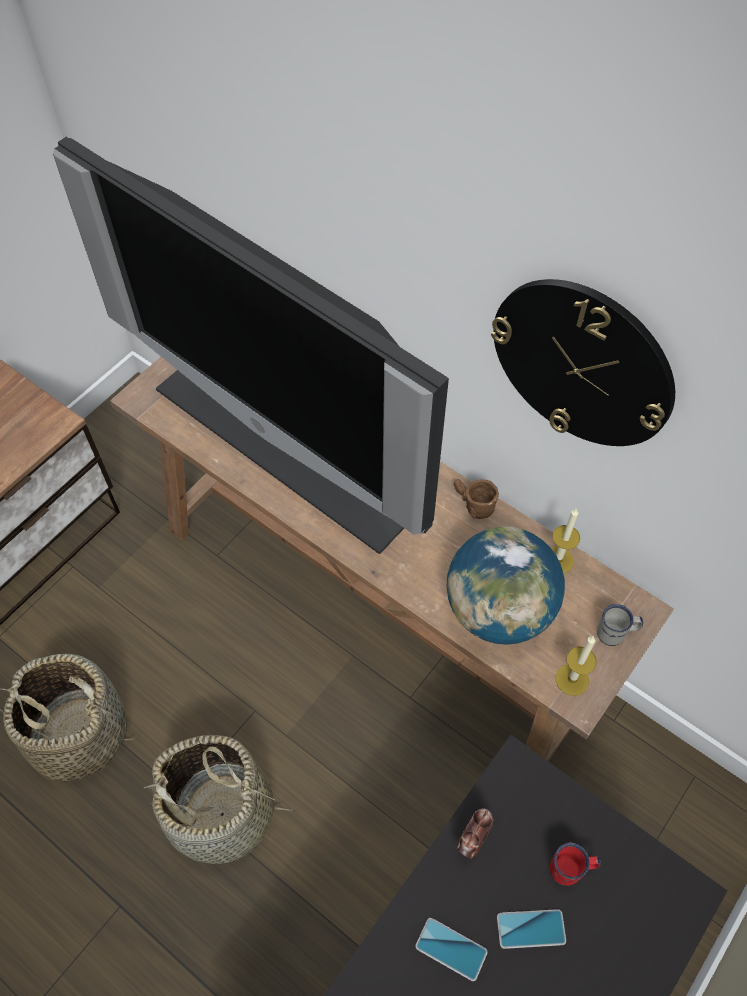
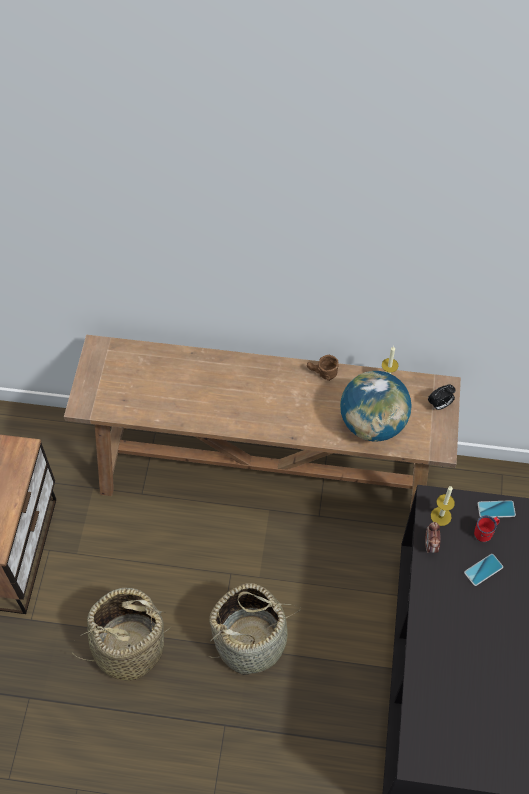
camera: 30 degrees left, 0 degrees up
television [53,137,449,554] -> none
phone [415,918,488,981] -> phone moved to [478,500,516,518]
wall clock [491,279,675,446] -> none
candle [556,636,597,696] -> candle moved to [431,486,455,526]
white mug [597,604,643,646] -> alarm clock [428,384,456,410]

